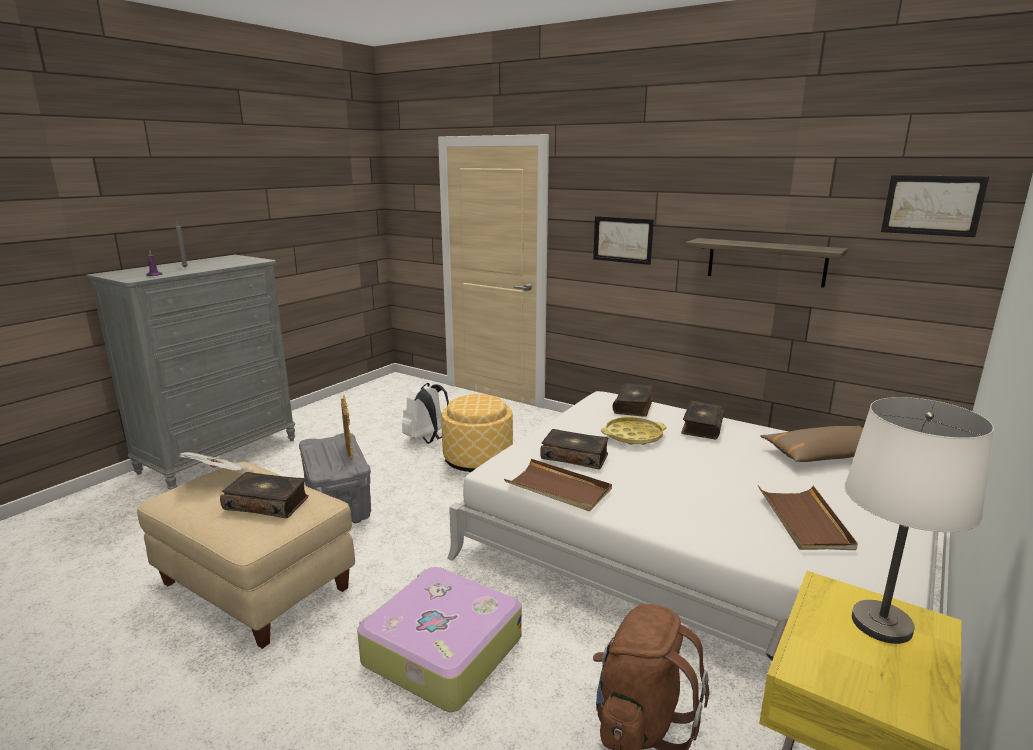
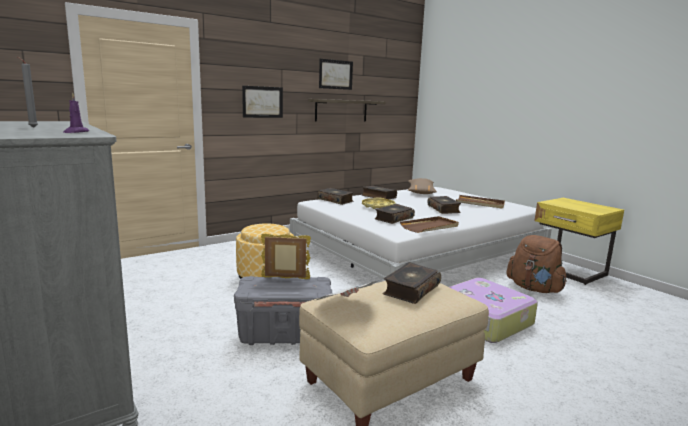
camera: 70 degrees left, 5 degrees down
white backpack [402,383,449,444] -> none
white table lamp [845,397,994,644] -> none
picture [881,175,989,237] -> picture moved to [319,59,353,90]
none -> book [427,196,461,214]

